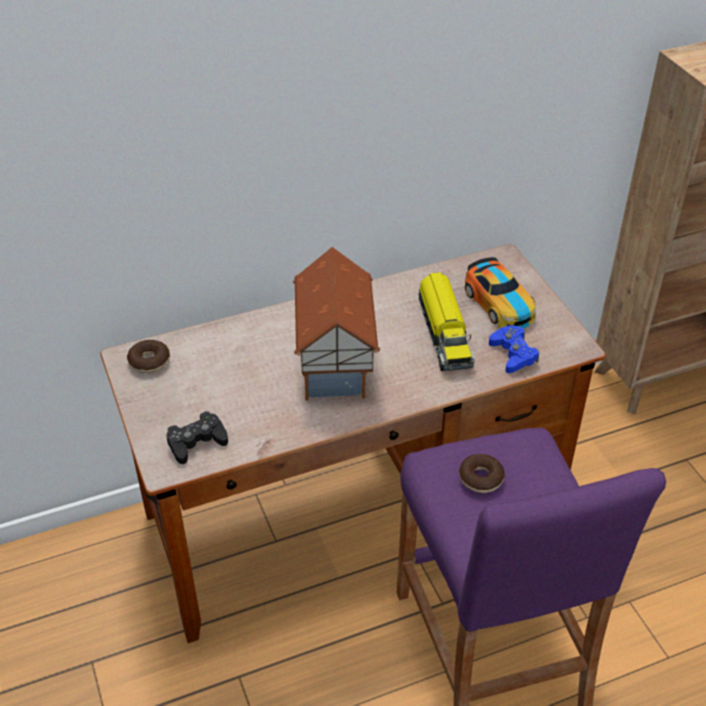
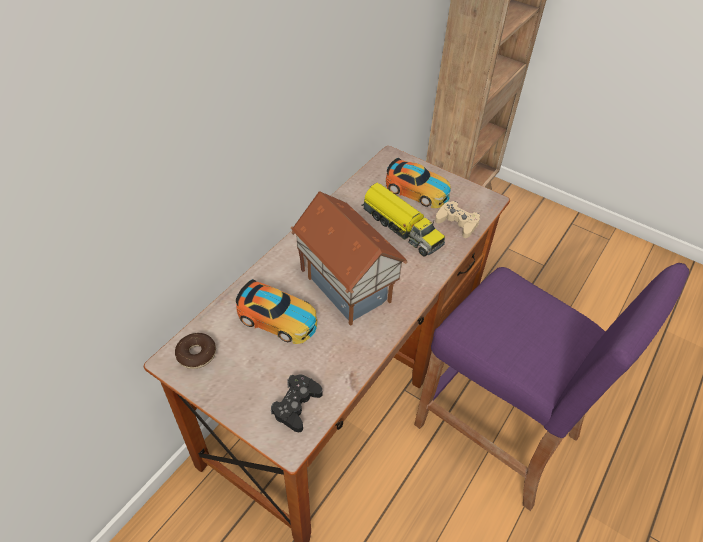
camera: 35 degrees left, 5 degrees up
donut [459,454,505,493] -> none
blue game controller [489,325,539,373] -> beige game controller [435,201,480,238]
none -> toy car [236,279,317,344]

